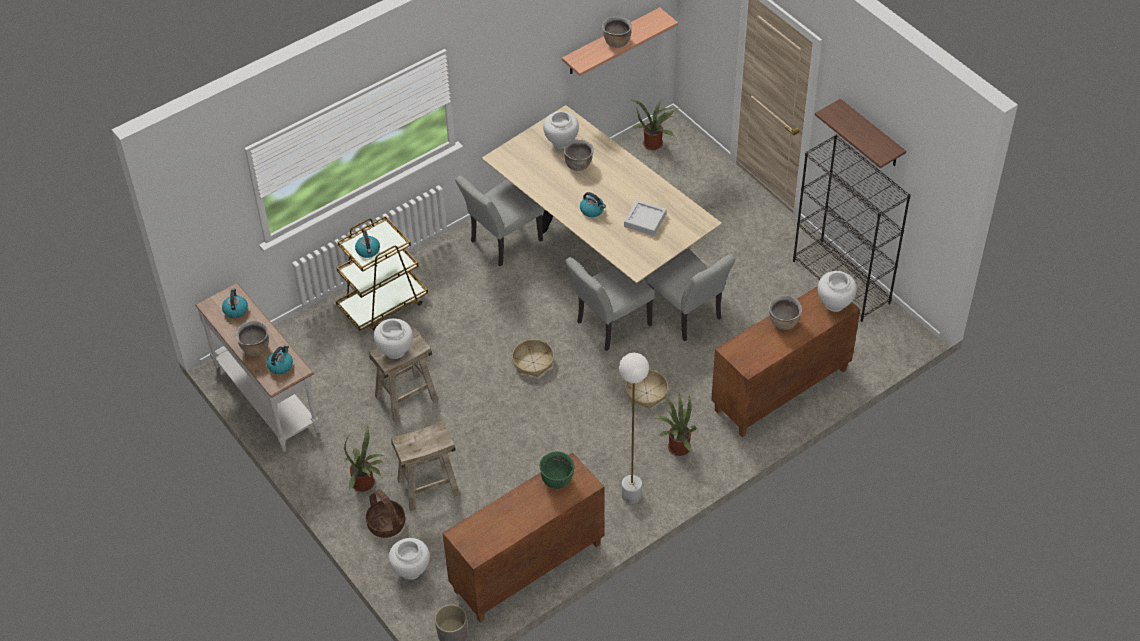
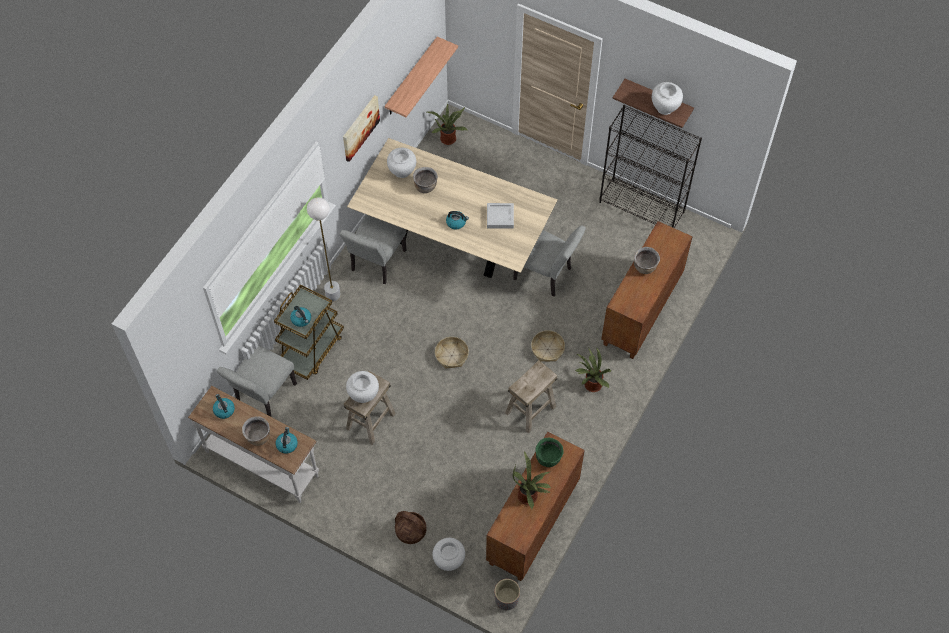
camera: 25 degrees left, 10 degrees up
potted plant [344,426,384,492] -> potted plant moved to [513,452,551,509]
beige stool [391,420,460,512] -> beige stool moved to [505,360,557,433]
grey chair [565,257,655,351] -> grey chair moved to [216,345,297,417]
brown cooking pot [602,16,632,48] -> none
white floor lamp [619,353,649,504] -> white floor lamp moved to [307,197,341,302]
white vase [818,271,857,312] -> white vase moved to [652,82,683,115]
none -> picture [343,95,380,162]

